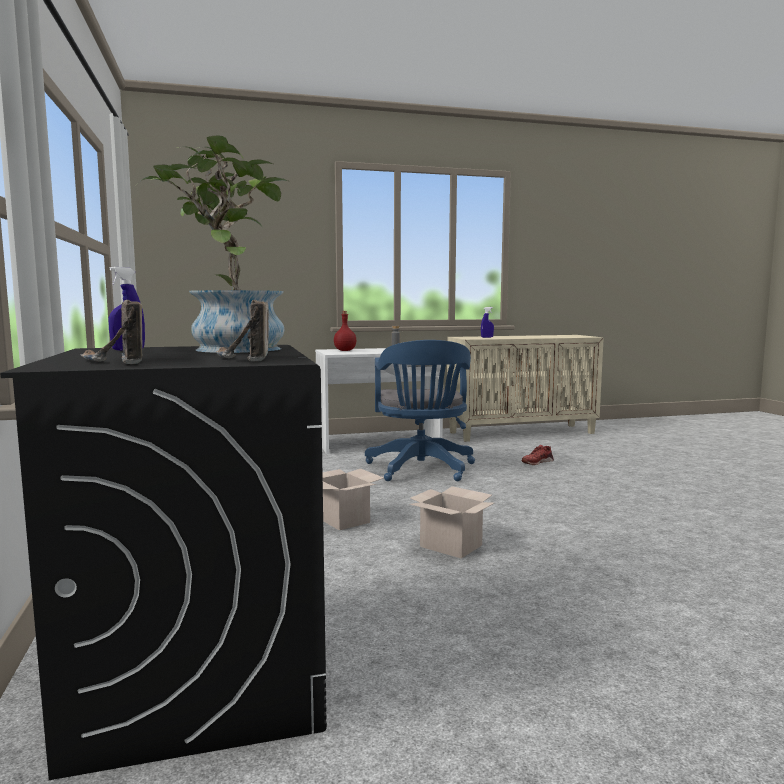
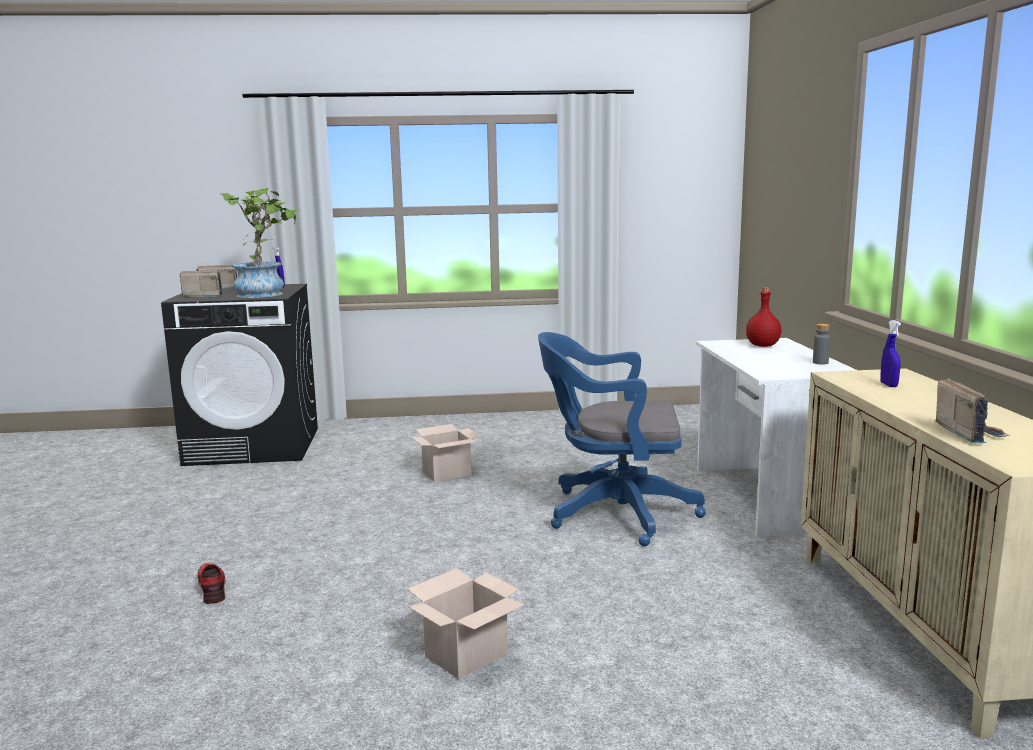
camera: 100 degrees right, 5 degrees up
cardboard box [410,486,494,559] -> cardboard box moved to [408,568,525,679]
red shoe [522,445,554,465] -> red shoe moved to [198,562,226,604]
none -> radio [936,378,1010,444]

